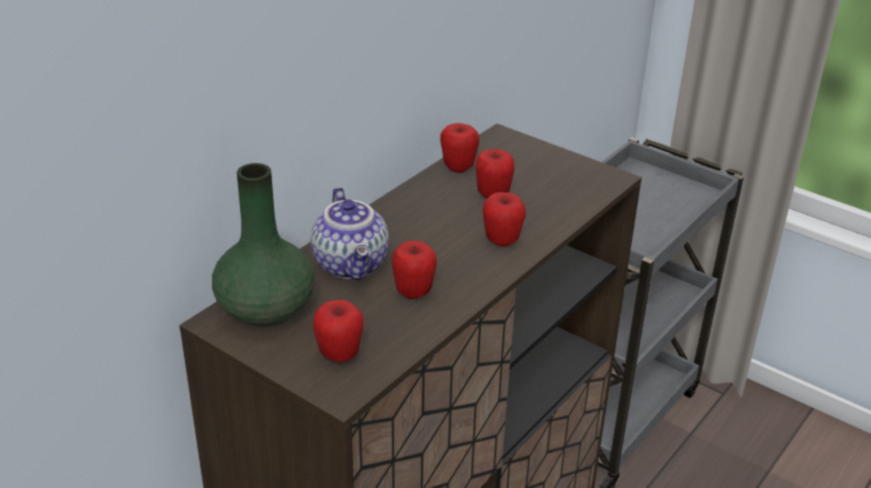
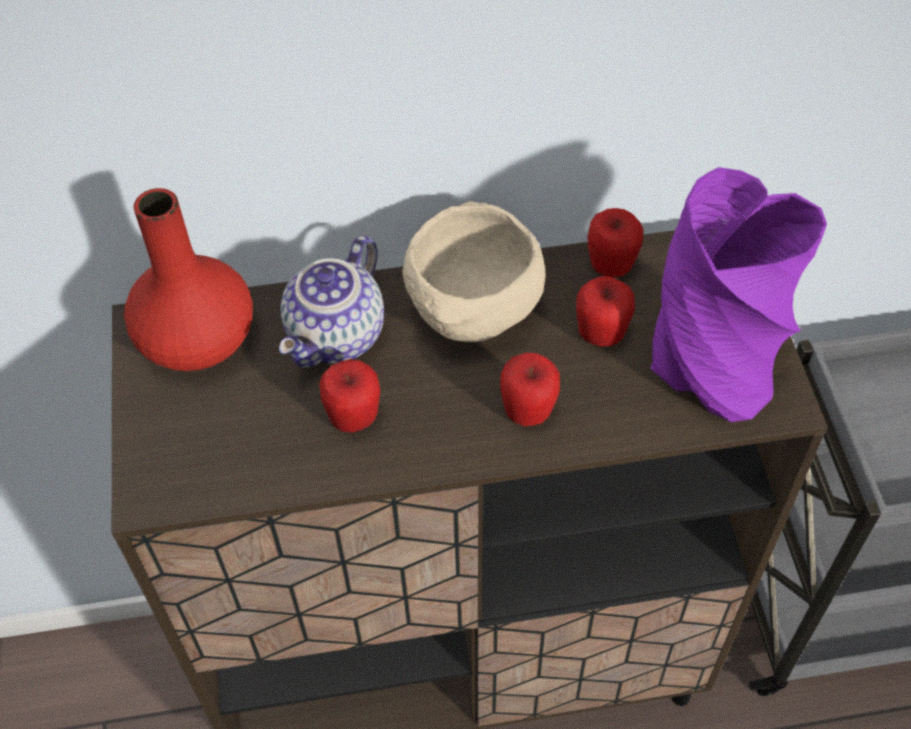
camera: 45 degrees right, 20 degrees up
green vase [212,163,315,327] -> red vase [124,188,253,371]
apple [313,300,364,362] -> none
none -> beige bowl [402,201,545,342]
none -> purple vase [650,167,827,422]

